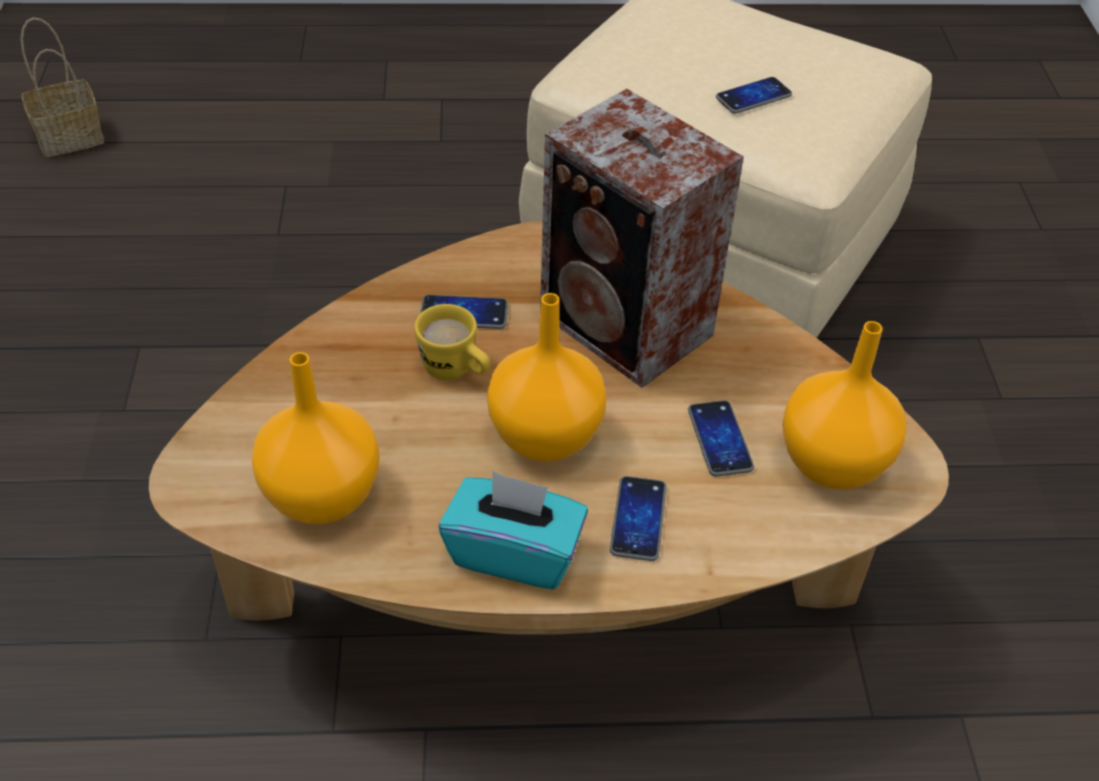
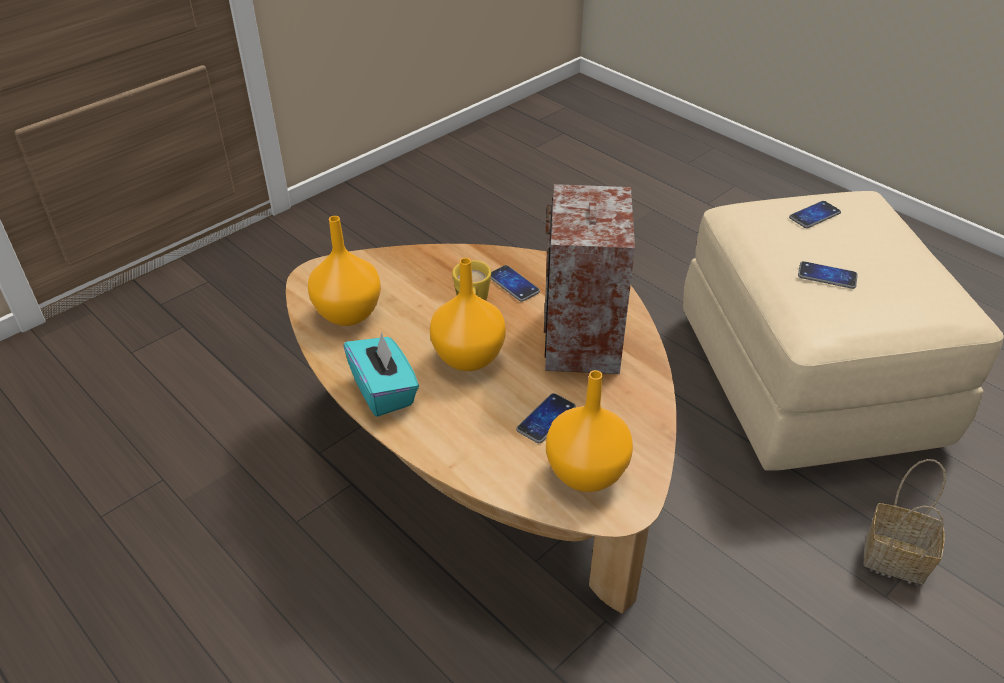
camera: 50 degrees right, 5 degrees down
basket [21,17,104,157] -> basket moved to [864,459,946,584]
phone [610,476,667,561] -> phone moved to [789,201,841,228]

